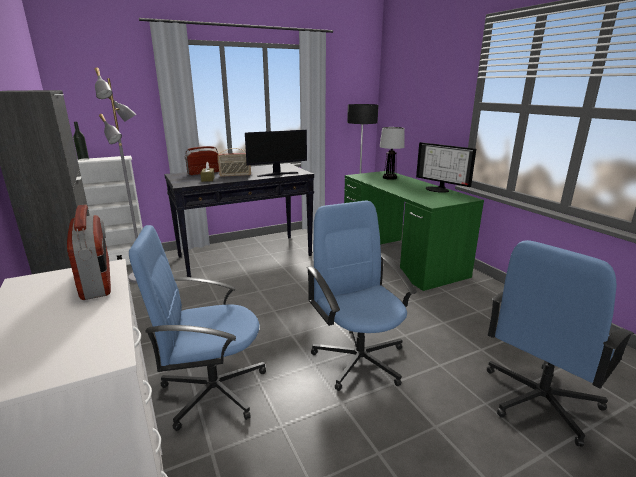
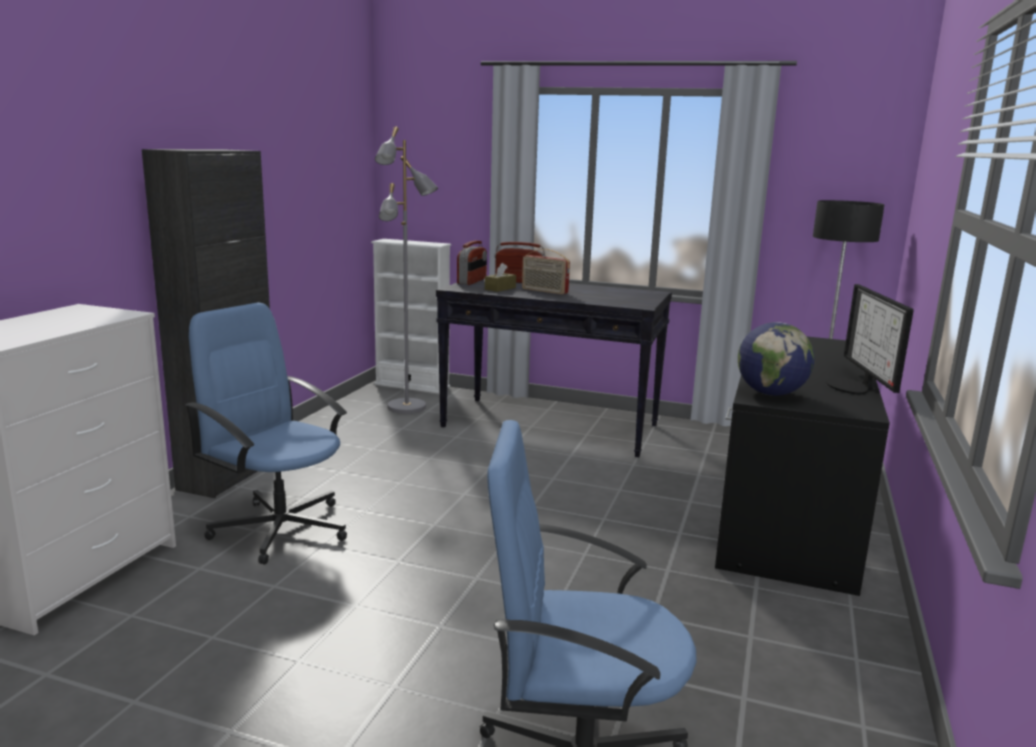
camera: 45 degrees right, 5 degrees down
radio [67,204,111,300] -> radio moved to [457,241,487,285]
bottle [73,122,89,160] -> none
monitor [245,130,307,177] -> none
blue office chair [306,200,417,391] -> none
green desk [344,171,484,291] -> black desk [715,336,890,596]
table lamp [380,127,405,180] -> none
none -> globe [738,322,814,396]

